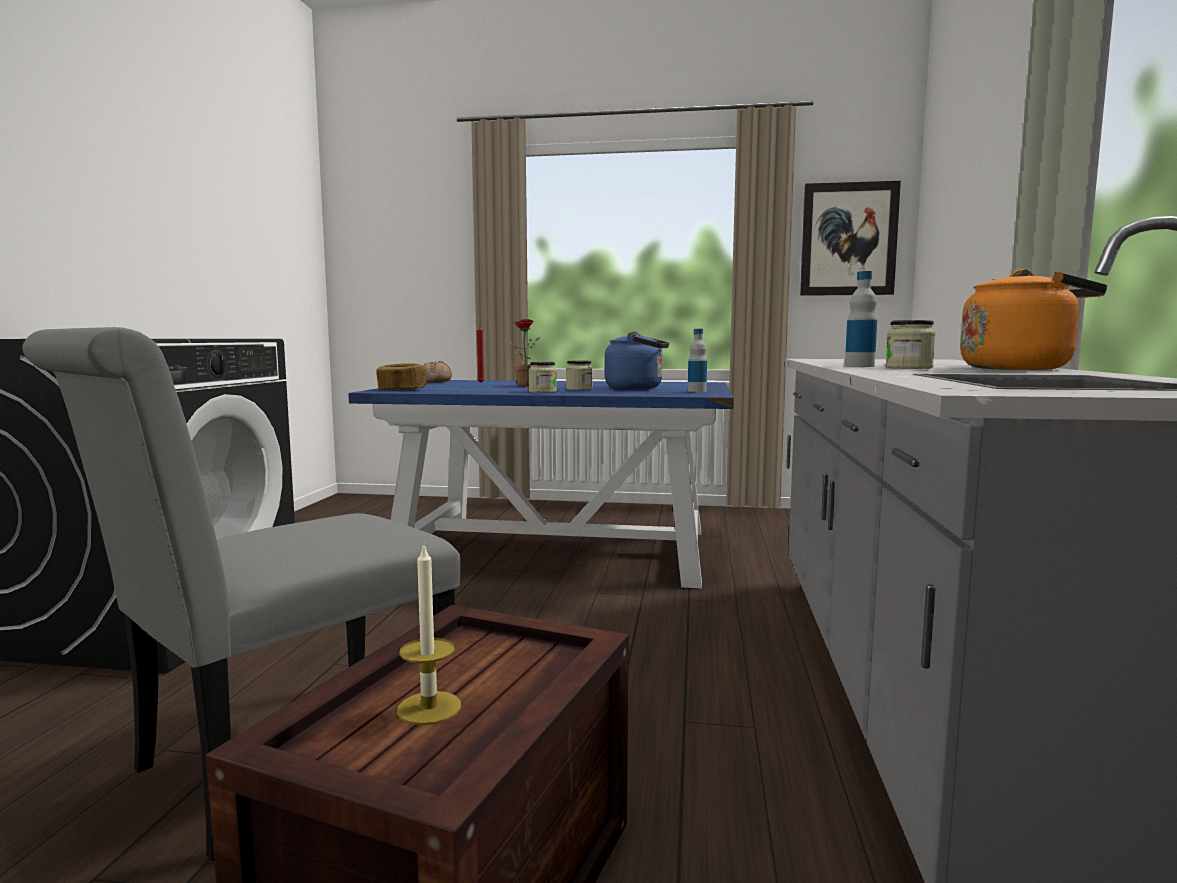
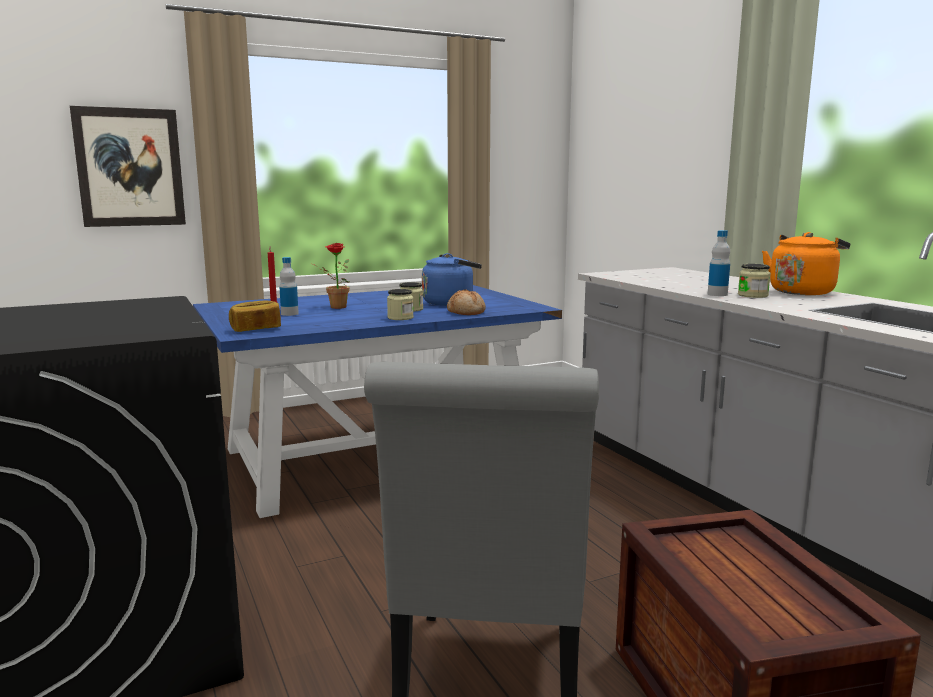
camera: 35 degrees left, 5 degrees up
candle [397,544,461,725] -> none
bread [423,361,452,382] -> bread moved to [447,289,486,315]
bottle [688,329,707,392] -> bottle moved to [279,257,299,316]
picture [800,181,901,296] -> picture moved to [70,106,186,227]

